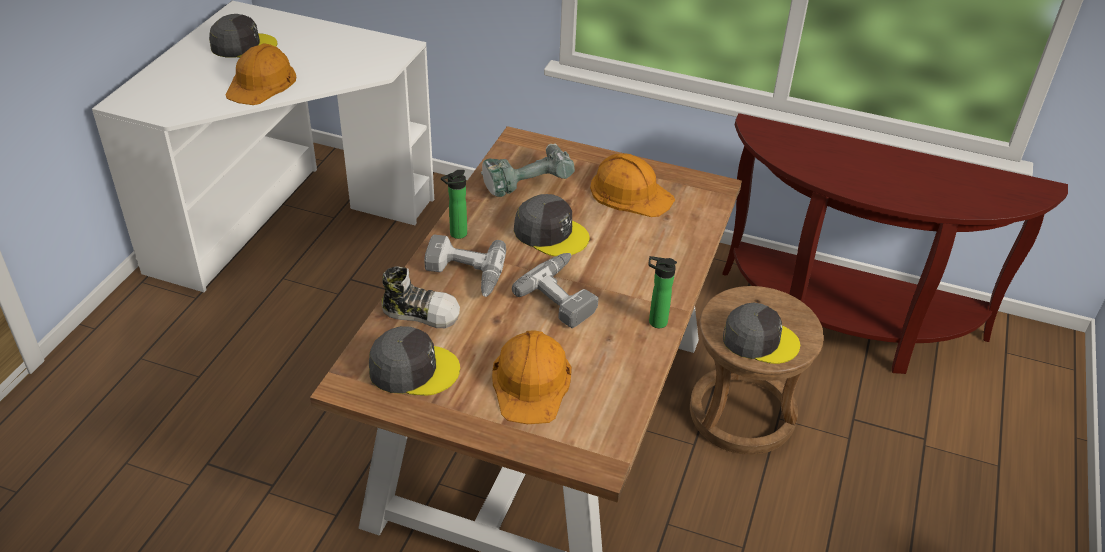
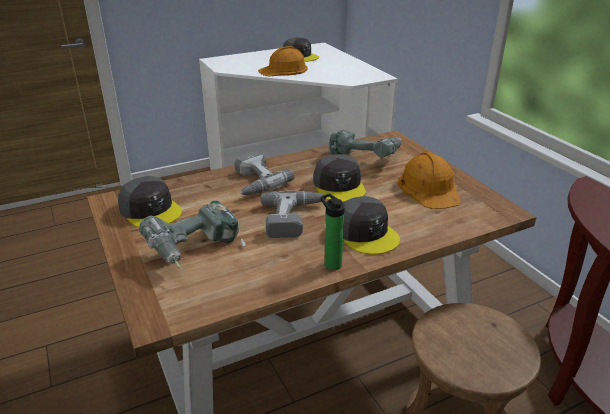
camera: 45 degrees right, 10 degrees down
shoe [381,266,460,328] -> none
bottle [441,170,467,239] -> none
orange hard hat [492,330,572,424] -> power drill [139,201,246,270]
grey cap [723,303,800,364] -> grey cap moved to [343,196,400,255]

